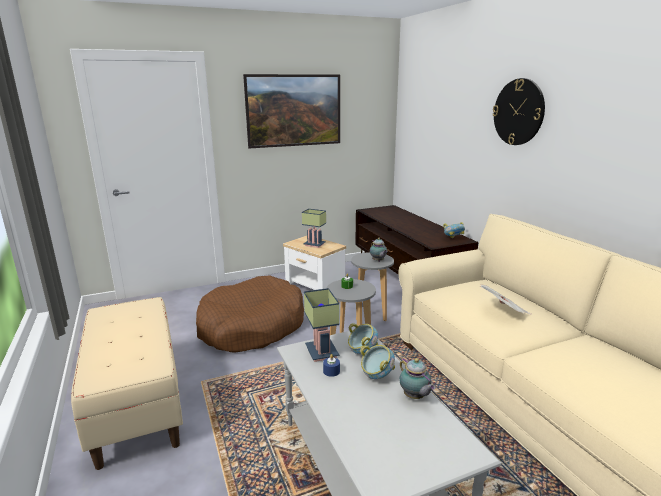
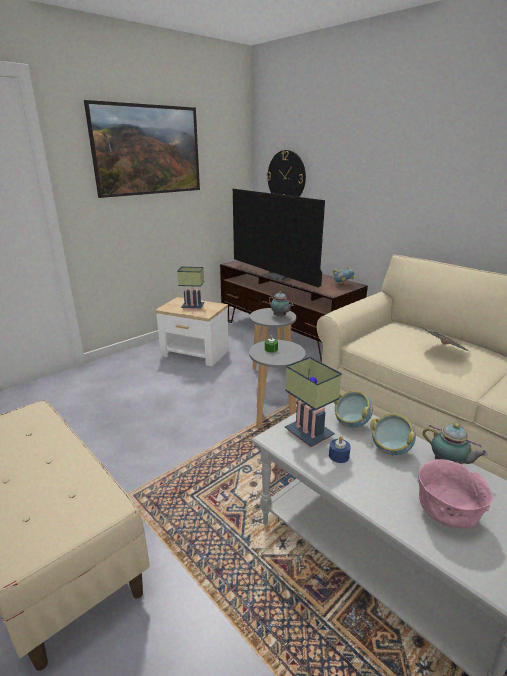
camera: 20 degrees left, 5 degrees up
brown dog bed [196,275,304,353] -> none
wall clock [493,78,545,145] -> wall clock moved to [267,150,306,197]
none -> television [233,189,325,288]
none -> pink bowl [417,459,494,528]

